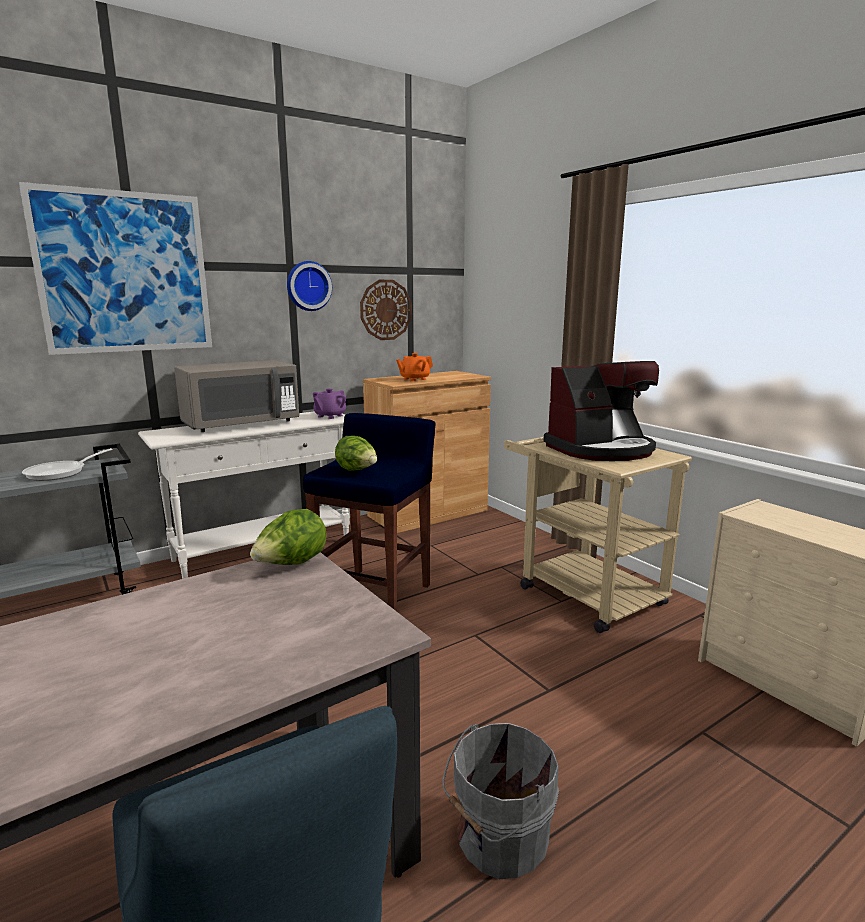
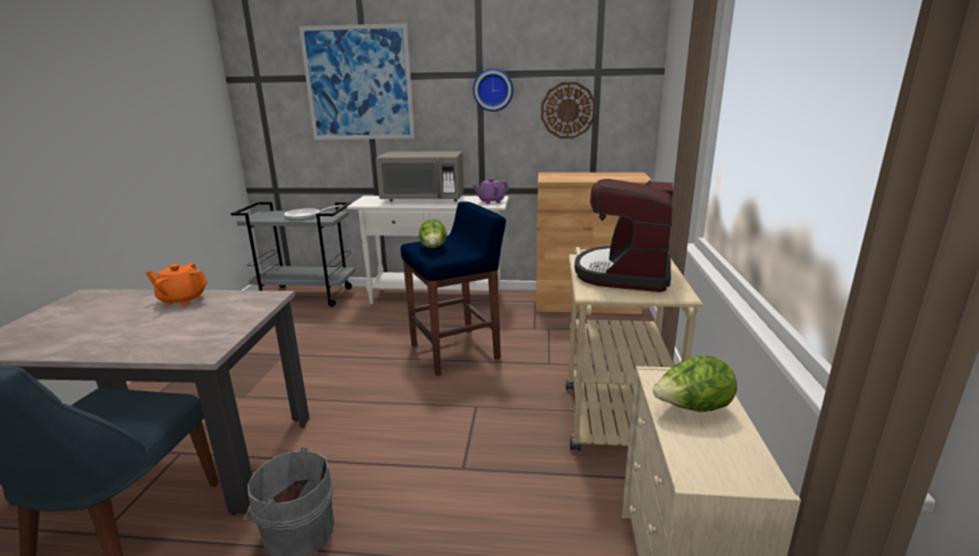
camera: 40 degrees right, 5 degrees up
lettuce [250,509,327,565] -> lettuce moved to [653,356,737,412]
orange teapot [396,353,433,381] -> orange teapot moved to [145,263,208,306]
coffee machine [543,361,659,461] -> coffee machine turned 90 degrees clockwise [575,179,673,292]

